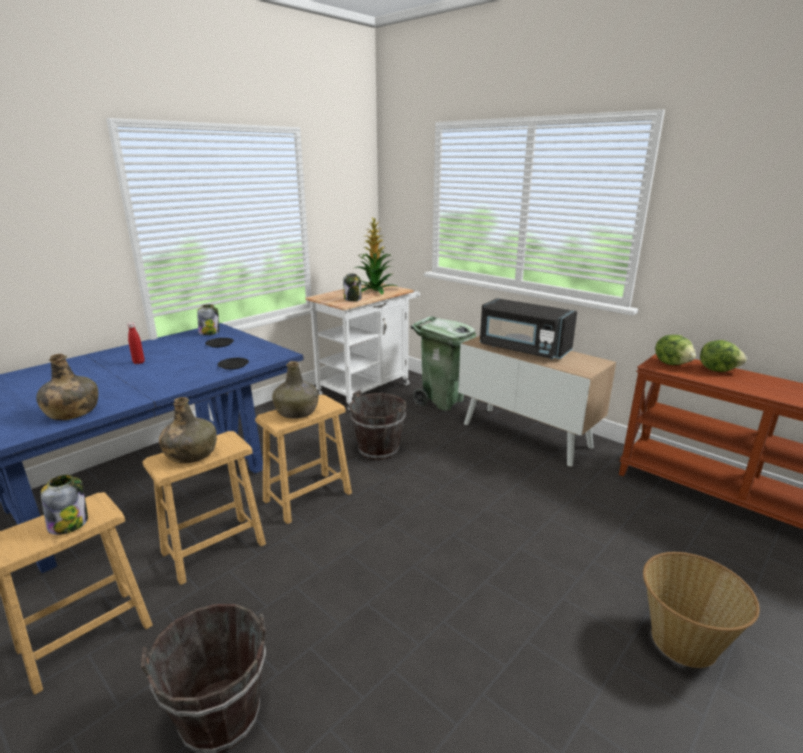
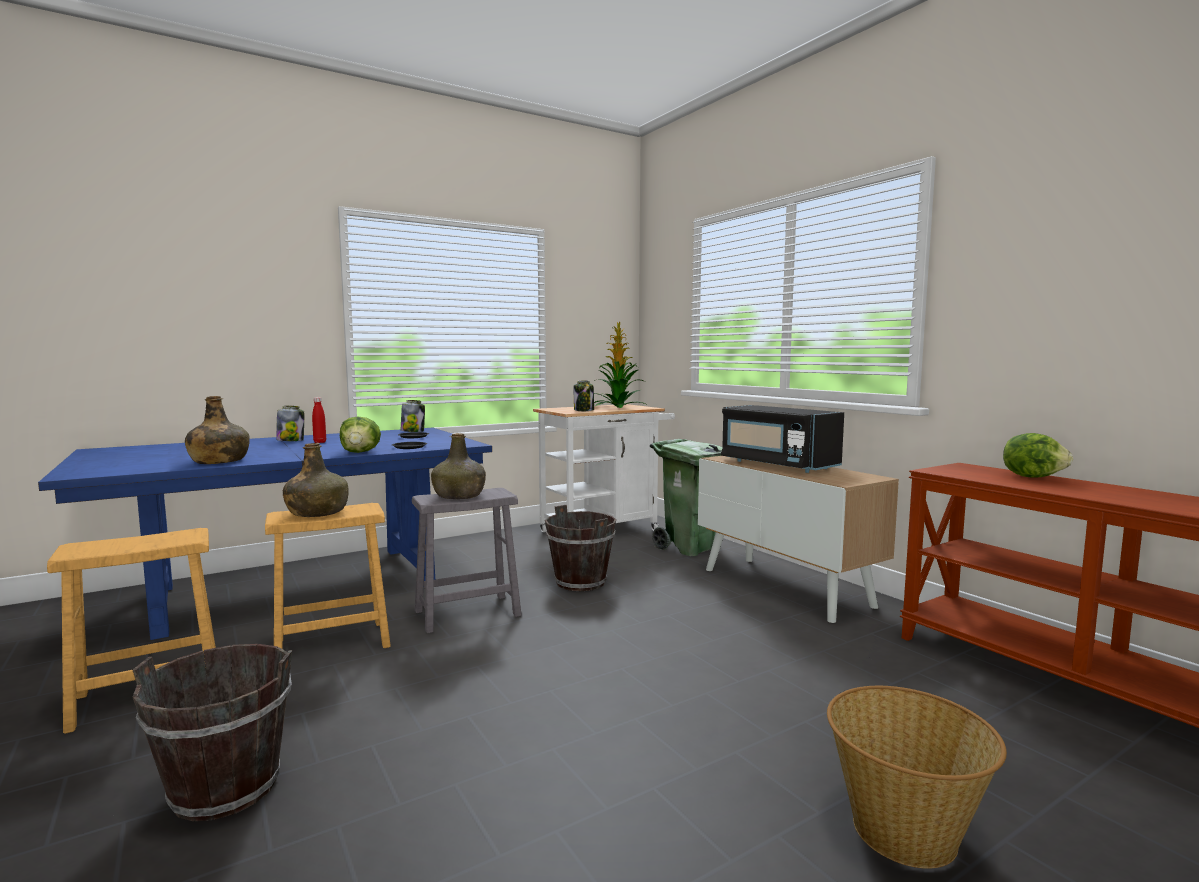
camera: 15 degrees right, 15 degrees down
jar [41,475,88,535] -> jar moved to [276,406,304,441]
brown stool [255,395,352,524] -> grey stool [412,488,522,633]
lettuce [655,335,696,365] -> lettuce moved to [340,417,381,453]

